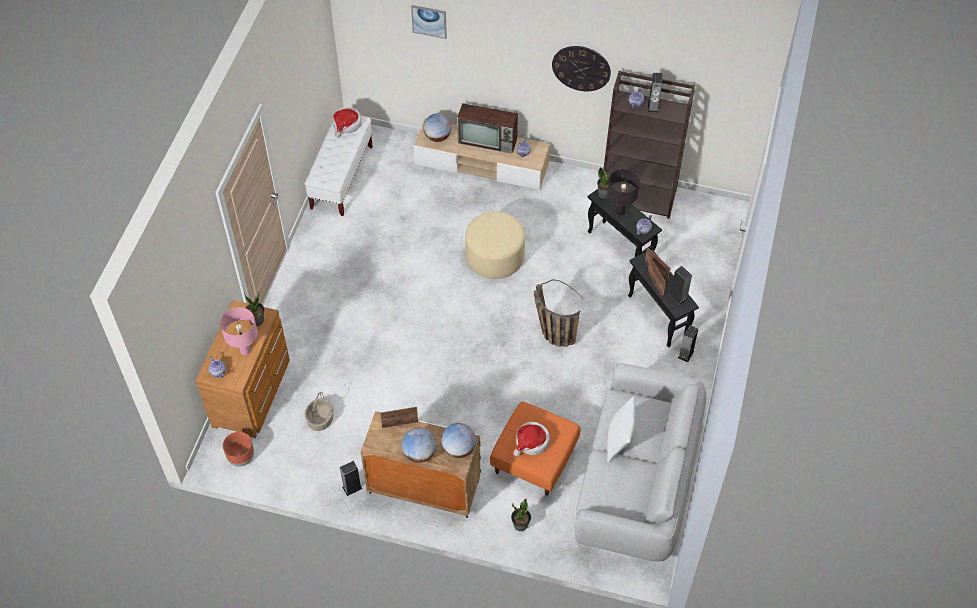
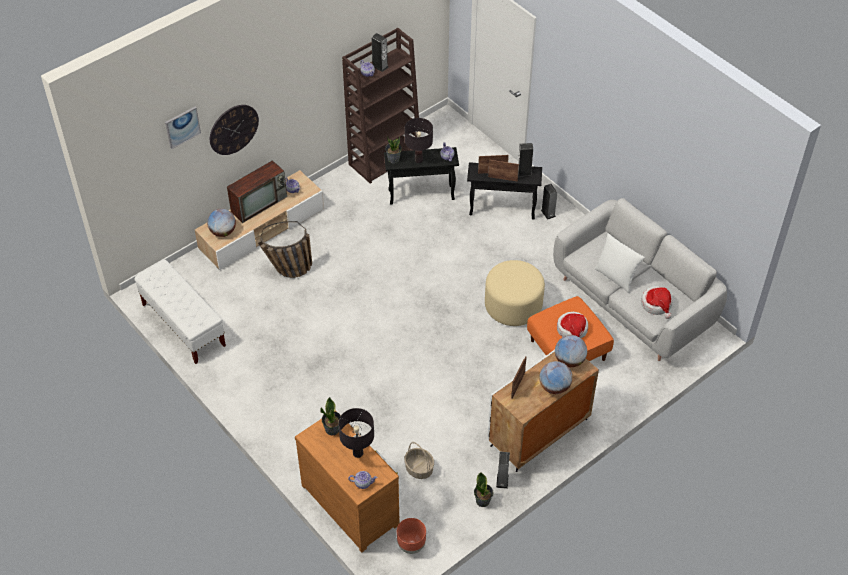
camera: 55 degrees left, 5 degrees down
pink table lamp [220,307,258,355] -> black table lamp [338,408,374,458]
hat [332,107,362,138] -> hat moved to [641,286,673,319]
beige ottoman [465,211,525,279] -> beige ottoman moved to [485,260,545,326]
potted plant [511,499,531,531] -> potted plant moved to [474,473,493,507]
basket [534,279,583,347] -> basket moved to [257,221,312,278]
wall clock [552,46,611,91] -> wall clock moved to [210,105,259,155]

